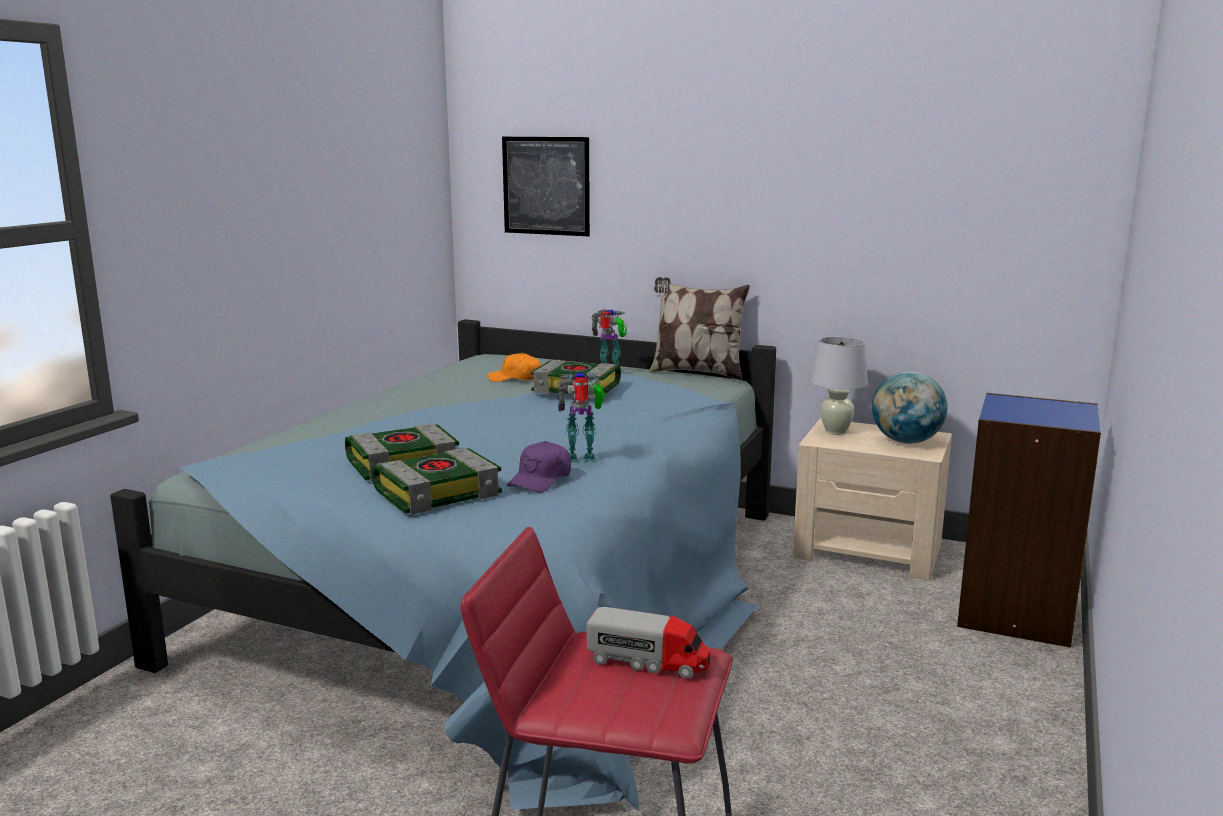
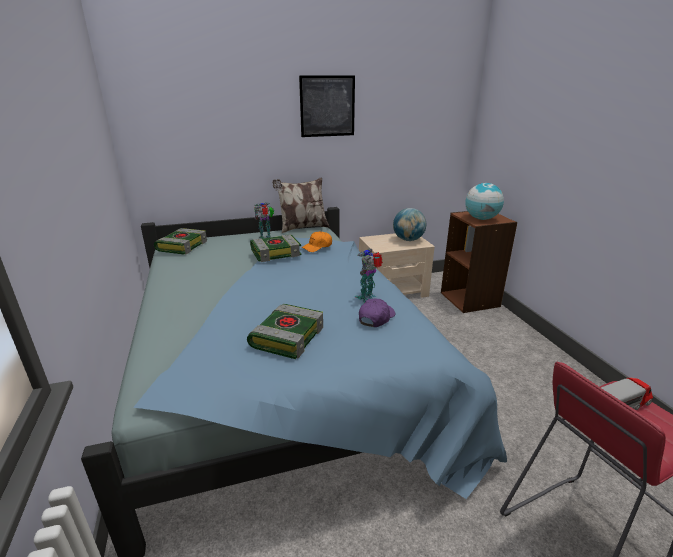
camera: 40 degrees left, 10 degrees up
book [372,448,502,515] -> book moved to [154,228,207,255]
orange cap [488,353,541,382] -> orange cap moved to [302,231,332,252]
picture [502,137,590,236] -> picture moved to [299,75,355,137]
purple cap [507,441,571,493] -> purple cap turned 135 degrees counterclockwise [359,299,395,327]
white table lamp [811,336,868,435] -> none
blue bookcase [957,393,1101,648] -> brown bookcase [441,211,517,313]
none -> globe [465,183,504,220]

